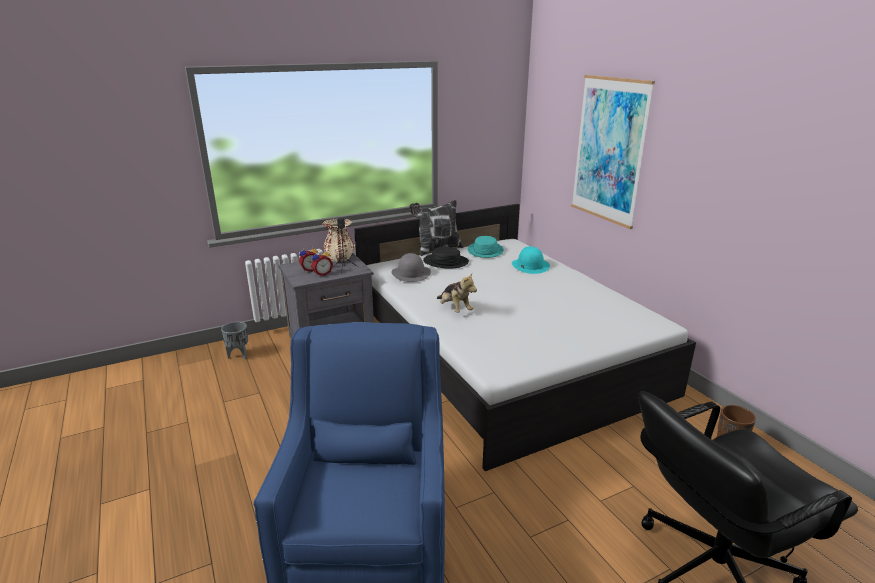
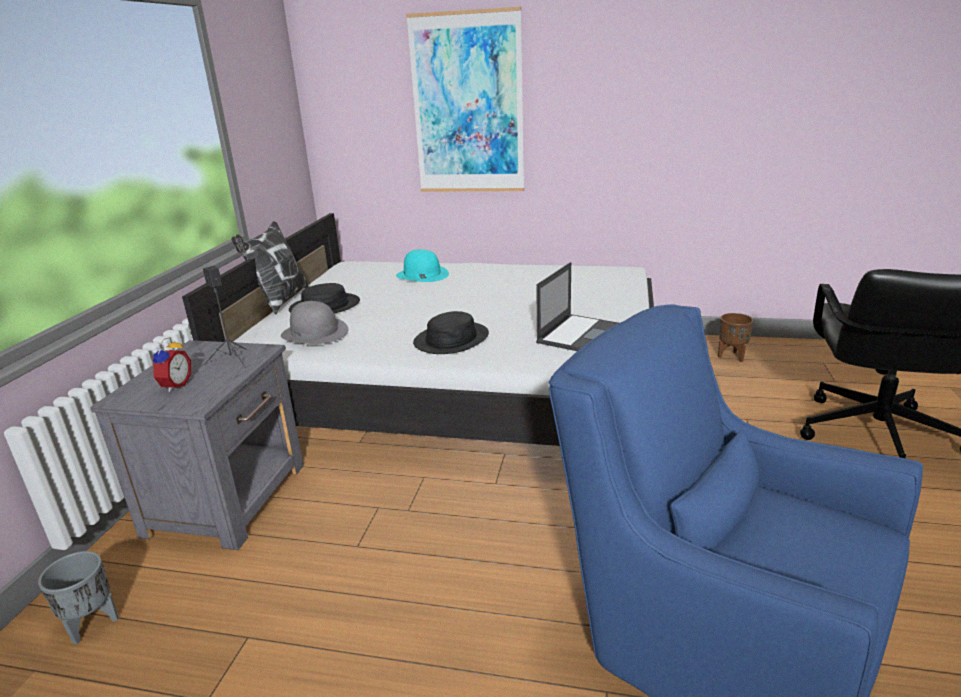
camera: 50 degrees left, 0 degrees up
alarm clock [311,249,333,276] -> none
beige vase [323,219,354,262] -> none
plush toy [437,274,477,313] -> black hat [413,311,489,354]
turquoise hat [467,236,504,258] -> none
none -> laptop [536,262,618,351]

